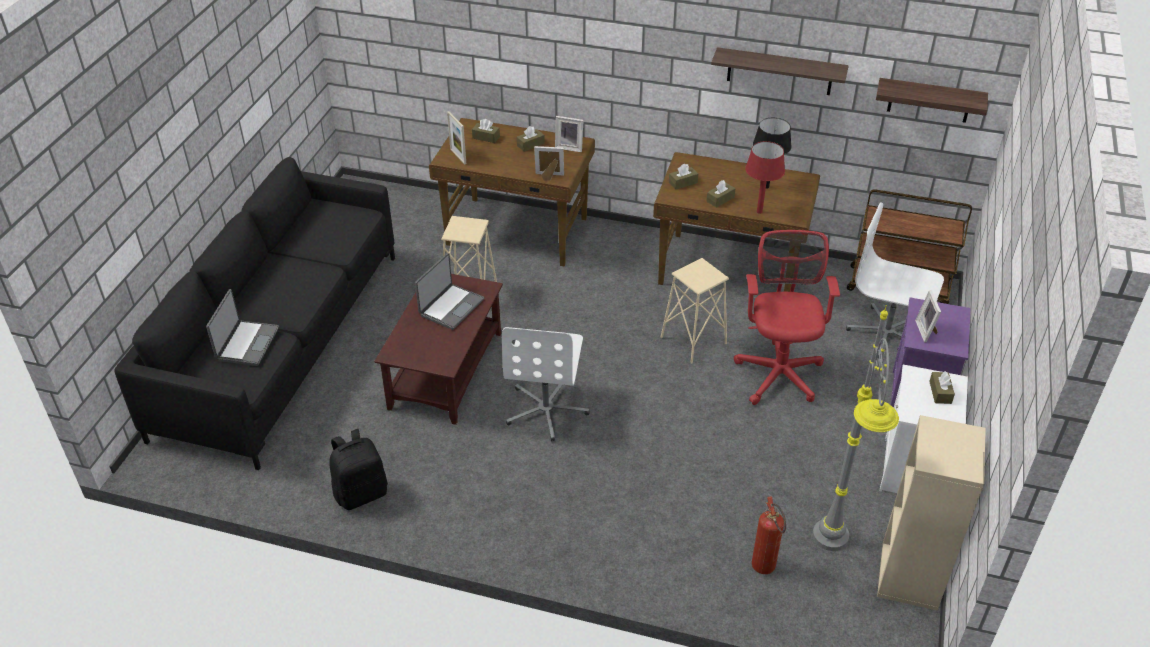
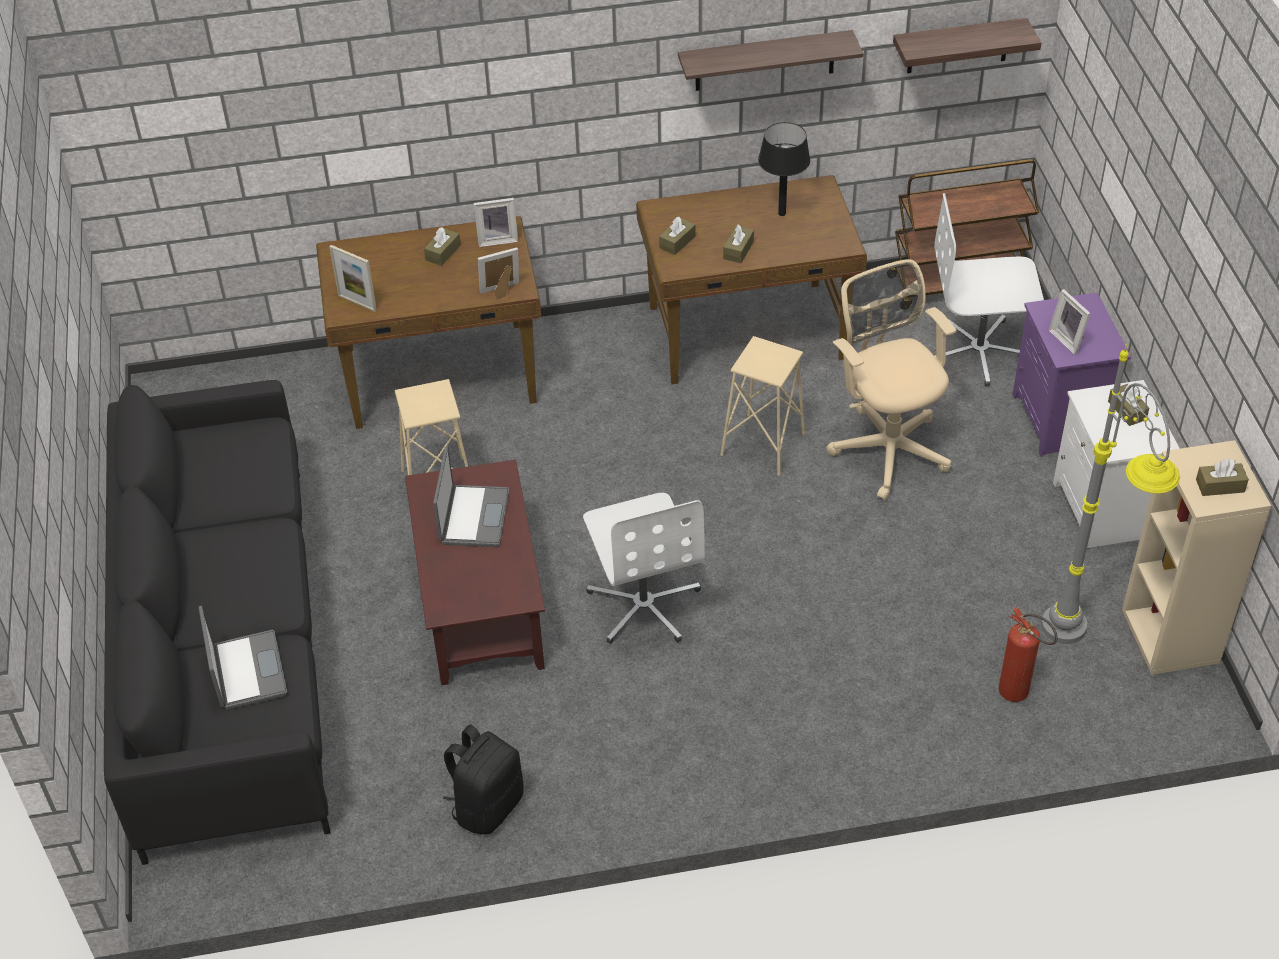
camera: 25 degrees left, 5 degrees up
brown tissue box [472,119,500,143] -> brown tissue box moved to [1196,459,1249,496]
red office chair [734,230,840,405] -> beige office chair [826,259,957,501]
red table lamp [745,141,785,214] -> none

